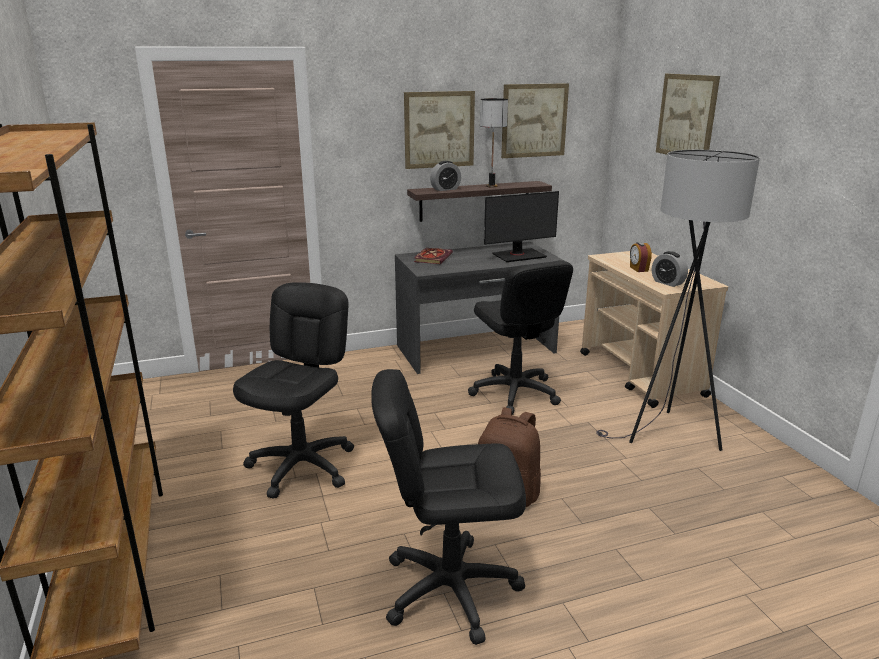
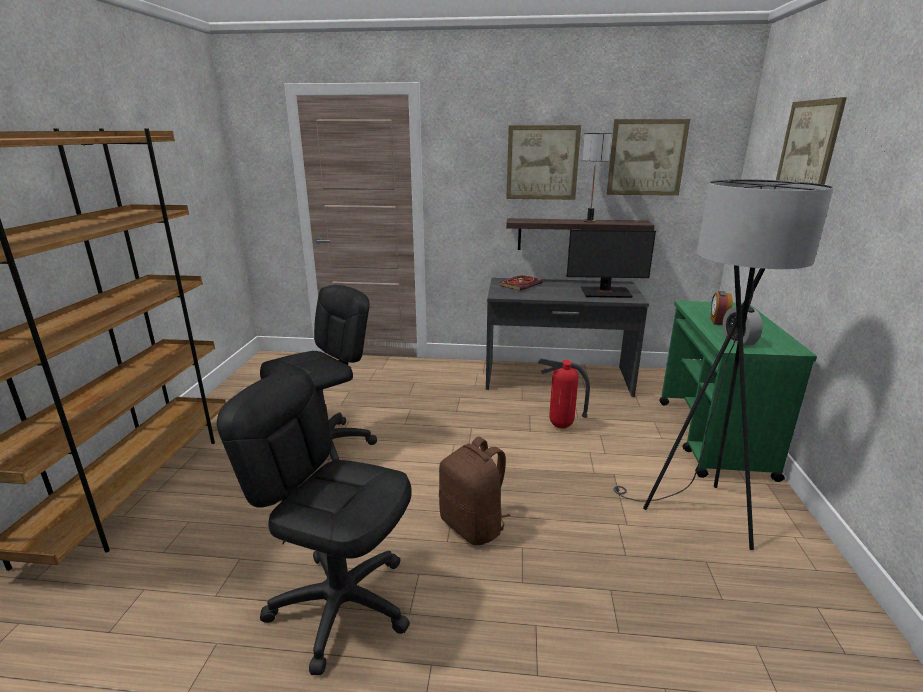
camera: 25 degrees right, 0 degrees up
alarm clock [430,161,461,191] -> none
black office chair [468,260,573,415] -> fire extinguisher [537,358,590,429]
beige cart [580,251,728,408] -> green cart [659,301,817,482]

